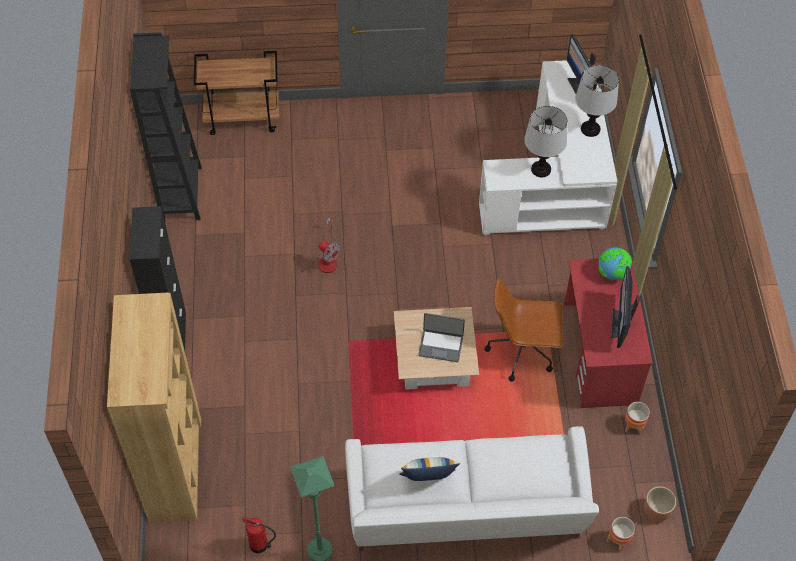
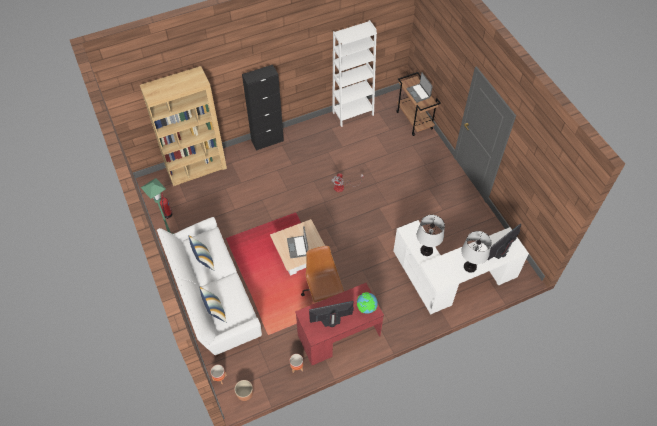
camera: 70 degrees right, 0 degrees up
black bookcase [130,32,202,220] -> white bookcase [332,20,377,127]
none -> pillow [199,286,226,323]
none -> laptop [406,73,433,103]

